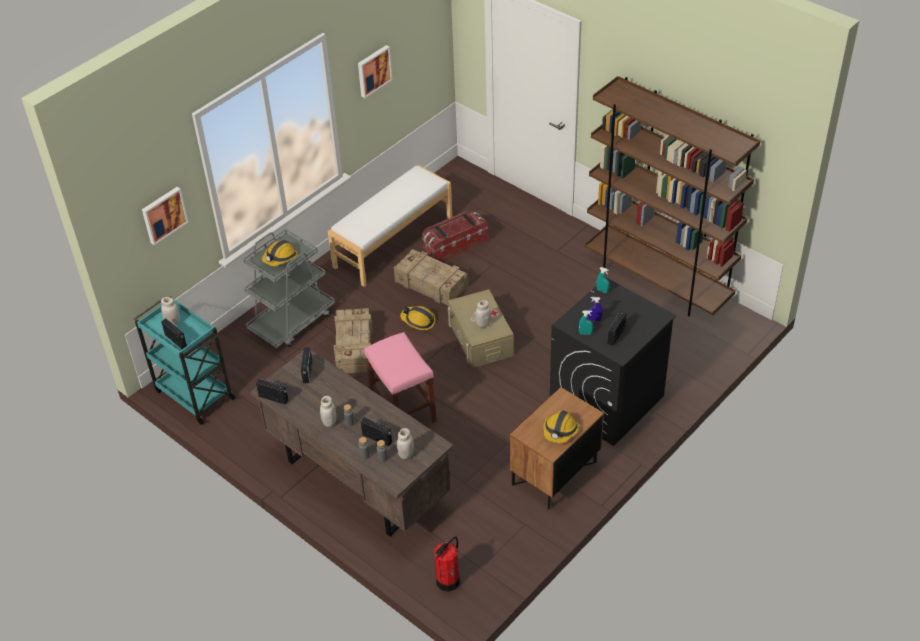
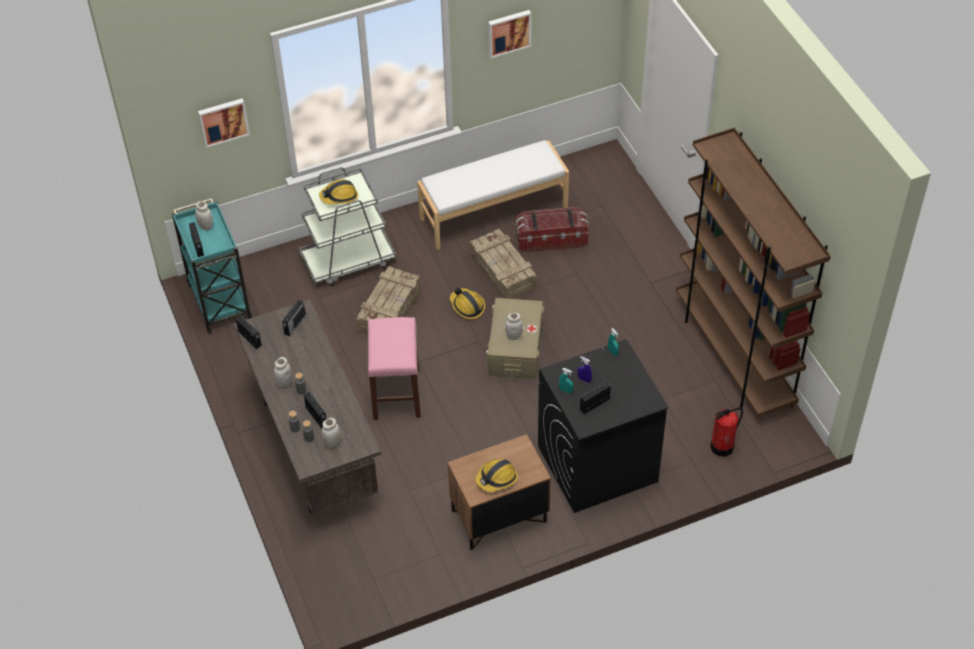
camera: 25 degrees right, 5 degrees up
fire extinguisher [434,537,460,592] -> fire extinguisher moved to [710,407,743,457]

